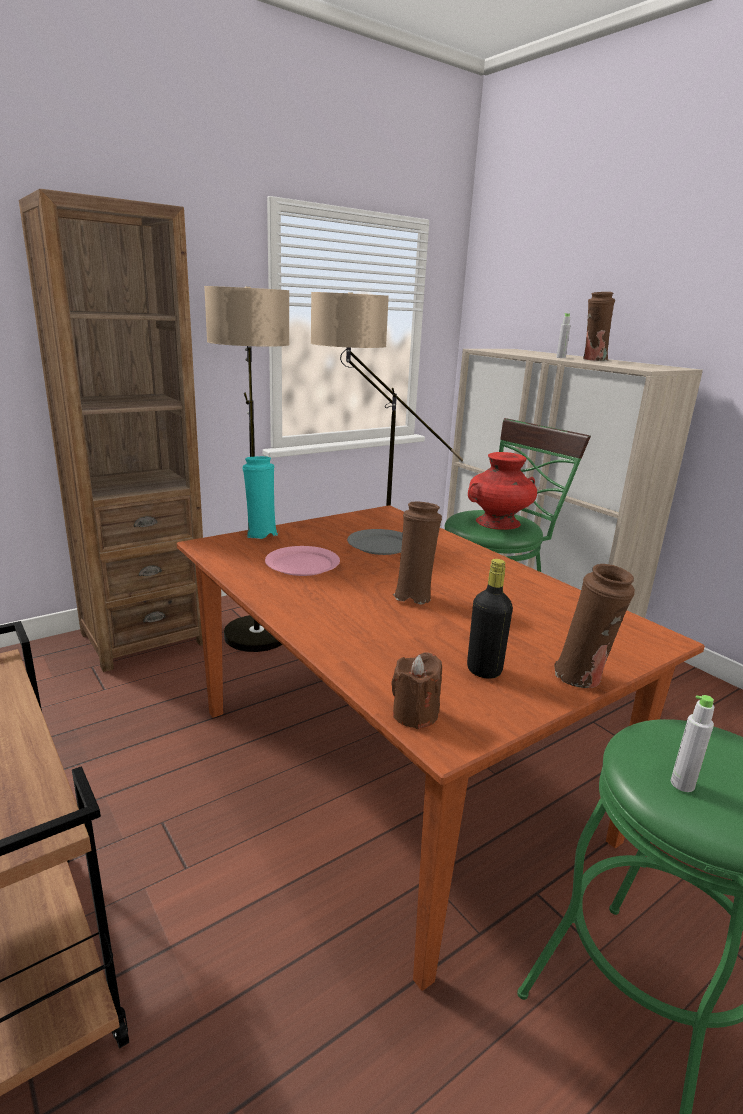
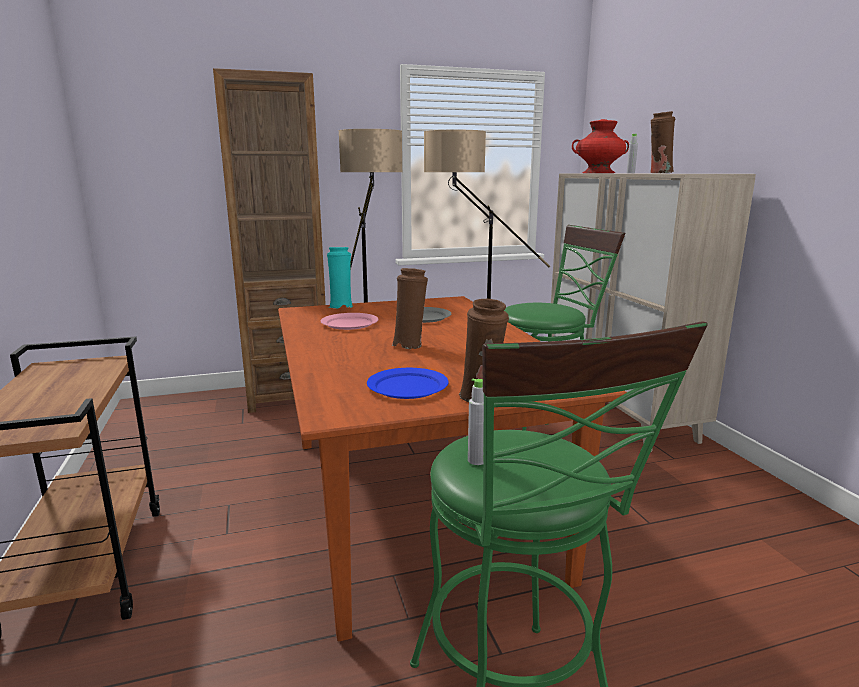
camera: 20 degrees right, 5 degrees down
brown candle [391,652,442,729] -> none
black bottle [467,559,513,679] -> blue plate [367,368,449,399]
red vase [468,452,537,530] -> red vase moved to [572,119,629,173]

